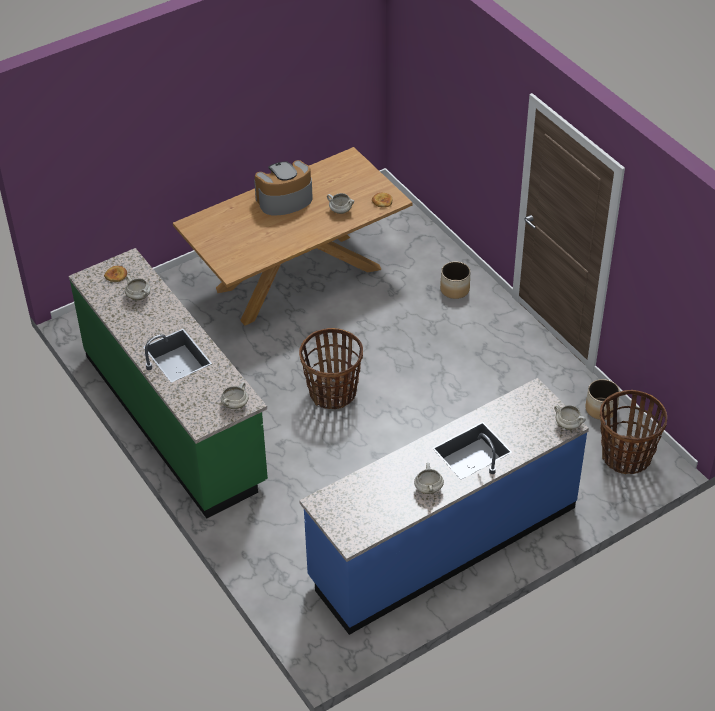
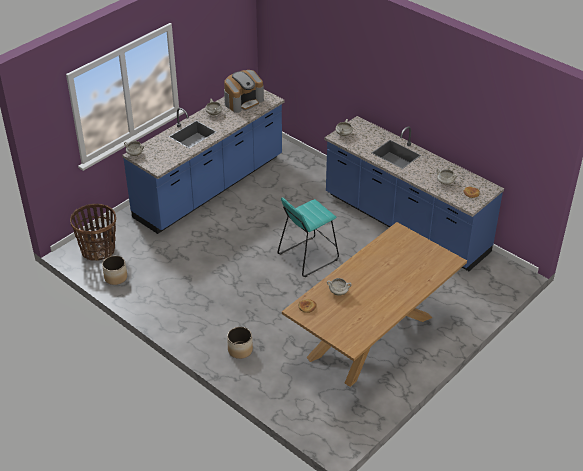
camera: 165 degrees right, 5 degrees down
green counter [69,248,268,518] -> blue counter [324,116,504,271]
coffee machine [254,160,313,216] -> coffee machine moved to [224,70,264,113]
basket [299,328,363,409] -> turquoise stool [278,197,339,277]

